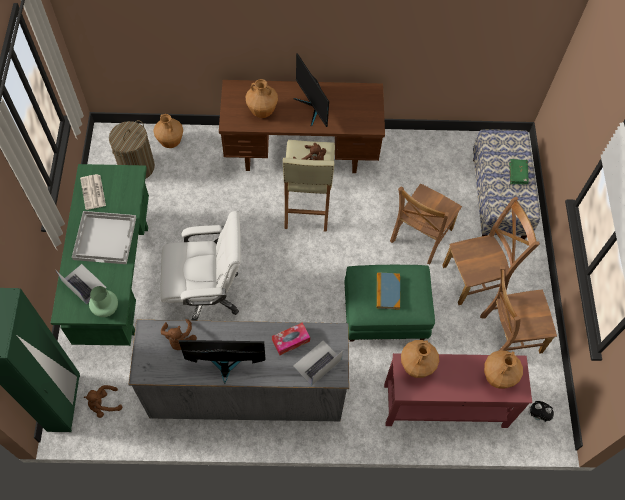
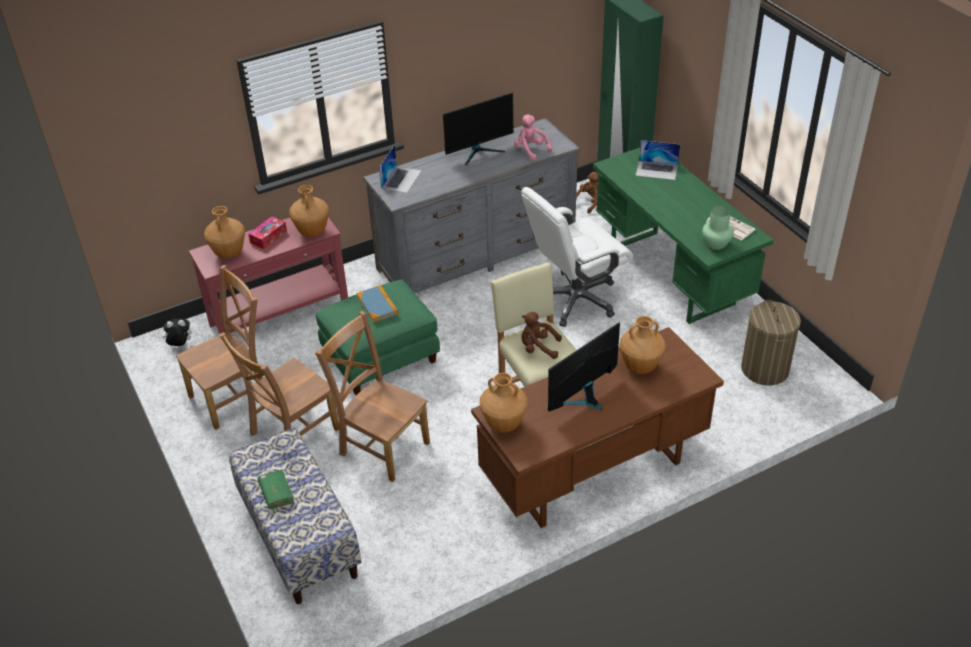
camera: 155 degrees right, 20 degrees down
white tray [72,211,136,264] -> none
green vase [89,286,118,317] -> green vase moved to [702,206,734,250]
brown vase [153,114,183,148] -> brown vase moved to [480,373,527,432]
brown plush toy [161,319,197,350] -> pink plush toy [514,115,552,161]
tissue box [272,323,310,355] -> tissue box moved to [248,216,287,249]
monitor [293,53,329,127] -> monitor turned 75 degrees counterclockwise [548,322,620,412]
brown chair [390,183,462,264] -> brown chair turned 60 degrees counterclockwise [315,311,430,482]

